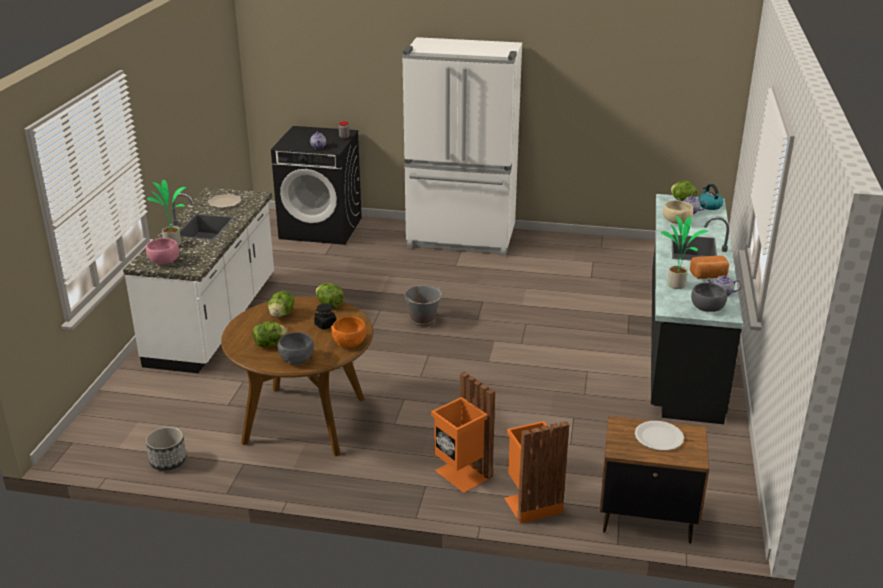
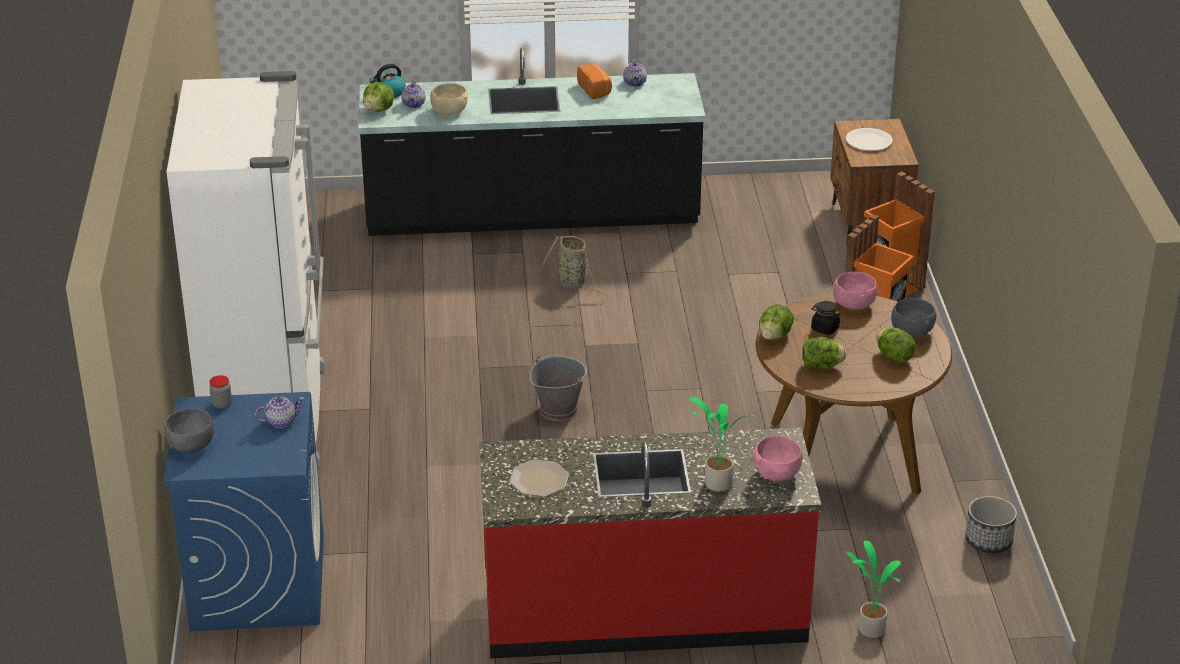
camera: 105 degrees left, 5 degrees up
white counter [123,188,274,373] -> red counter [479,428,821,659]
black washing machine [271,126,362,245] -> blue washing machine [164,392,324,631]
orange bowl [331,317,366,348] -> pink bowl [833,272,877,309]
potted plant [661,216,708,289] -> potted plant moved to [846,541,901,638]
grey bowl [691,283,727,312] -> grey bowl moved to [164,408,214,453]
none -> basket [539,236,607,295]

